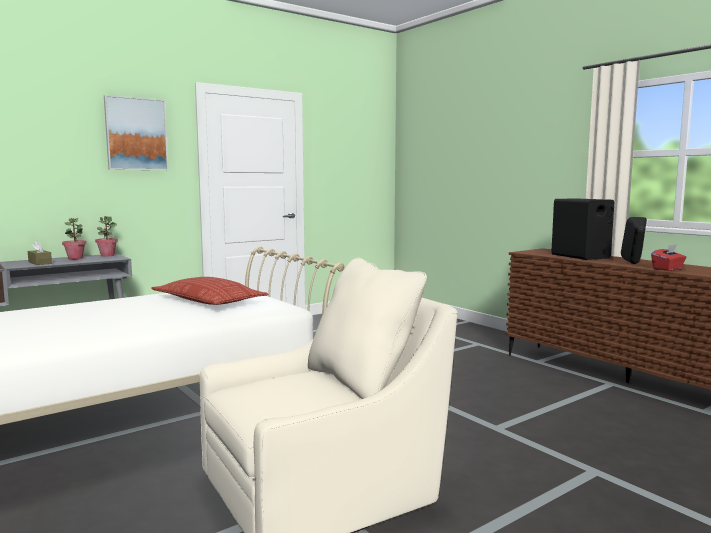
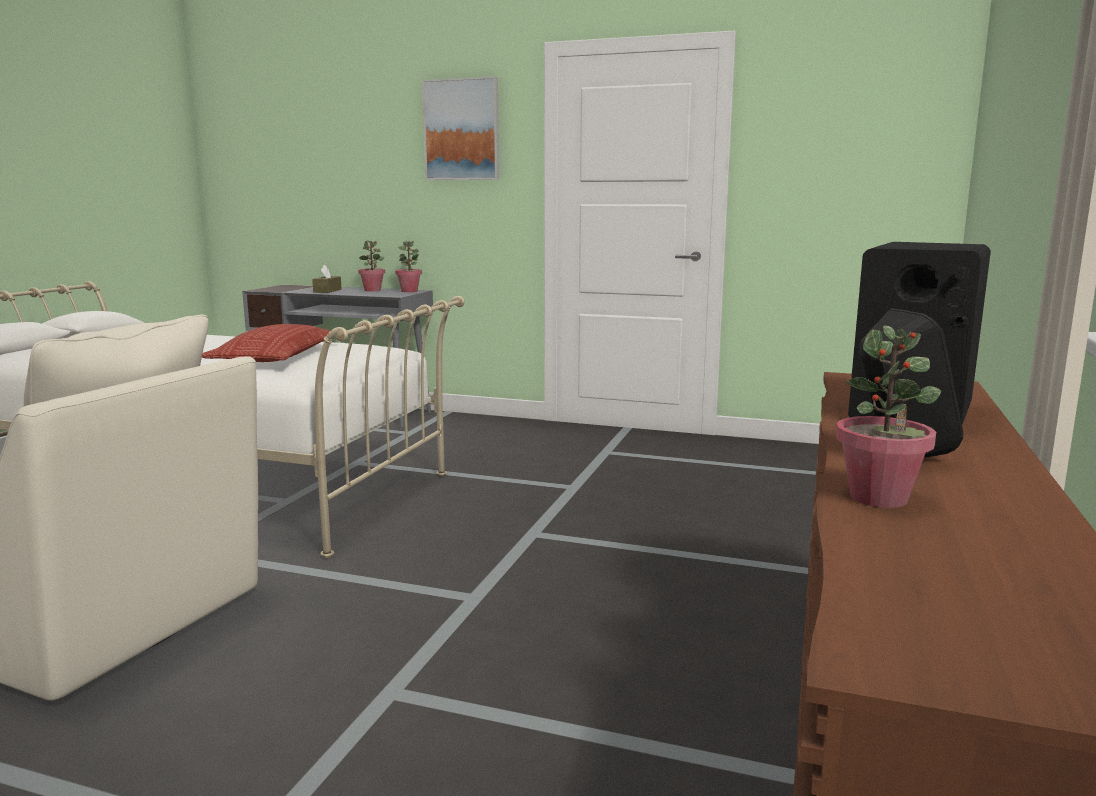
camera: 55 degrees right, 5 degrees up
red tissue box [651,244,687,271] -> potted plant [836,326,941,508]

